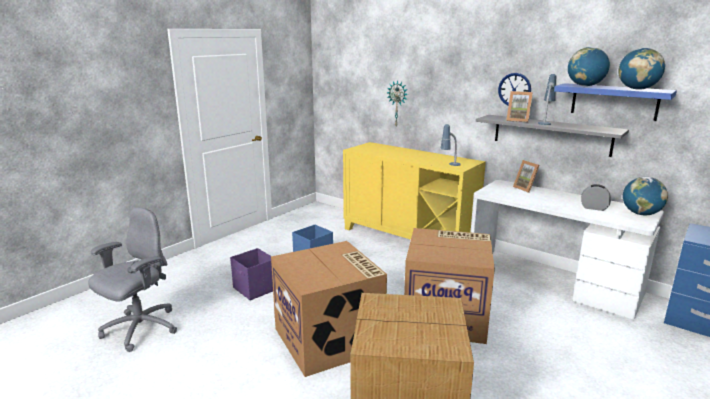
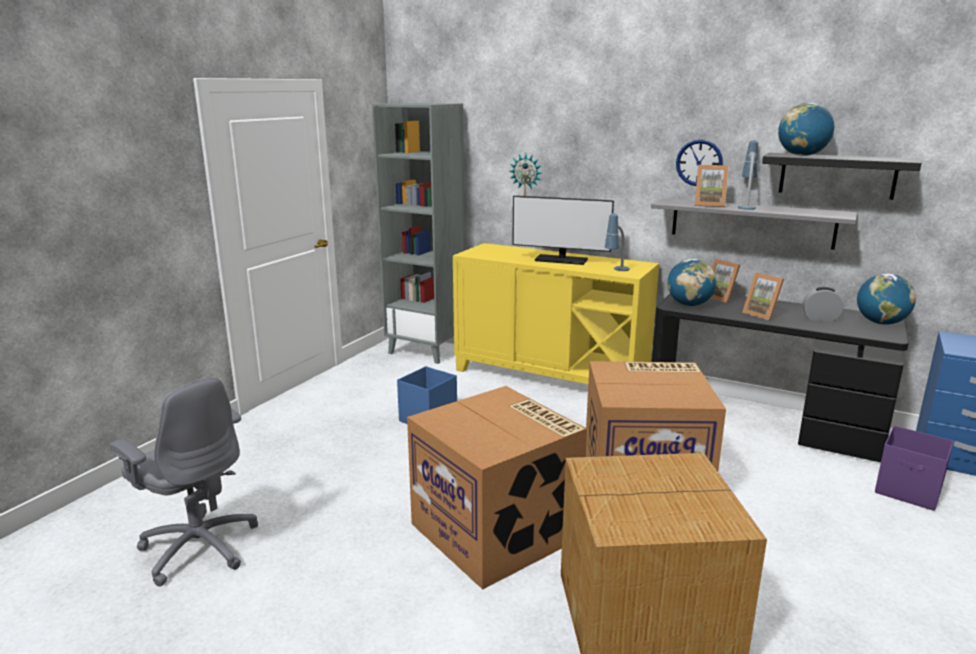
camera: 10 degrees left, 0 degrees up
grey office chair [88,208,177,352] -> grey office chair turned 105 degrees clockwise [110,377,258,586]
purple storage box [230,248,273,300] -> purple storage box moved to [875,426,954,511]
white desk [470,180,664,319] -> black desk [652,294,909,462]
blue shelf [554,83,677,121] -> black shelf [762,153,922,200]
globe [618,48,665,90] -> globe moved to [667,259,717,306]
none -> grey bookcase [372,103,465,364]
none -> monitor [512,196,614,265]
none -> picture frame [742,272,784,320]

